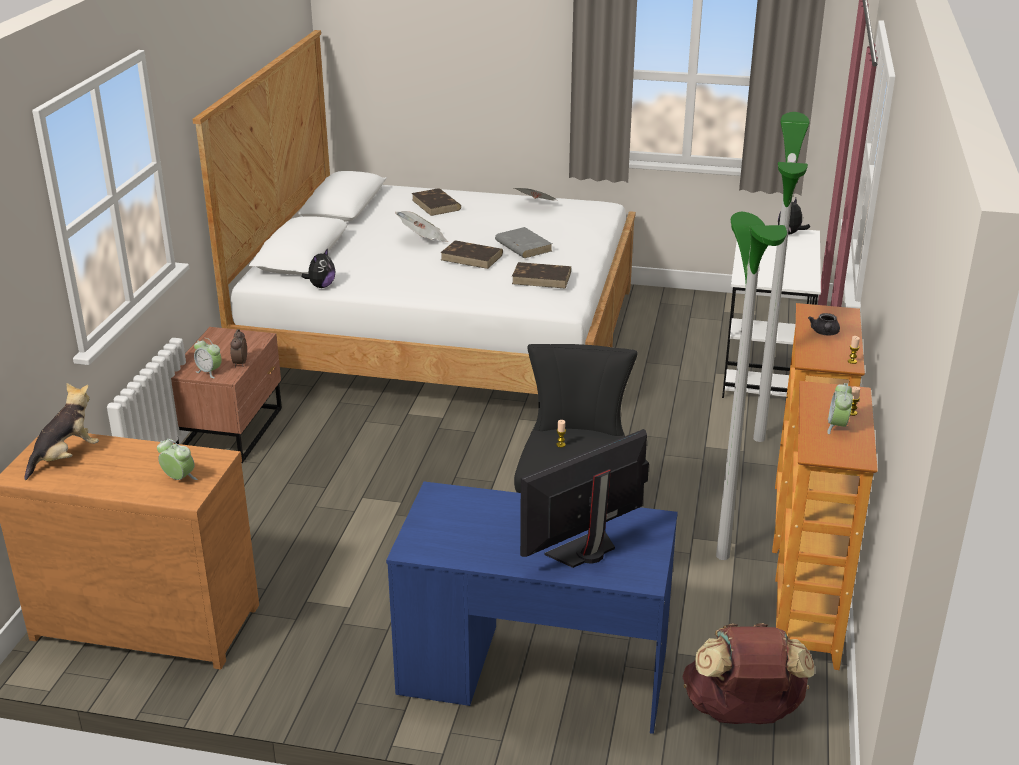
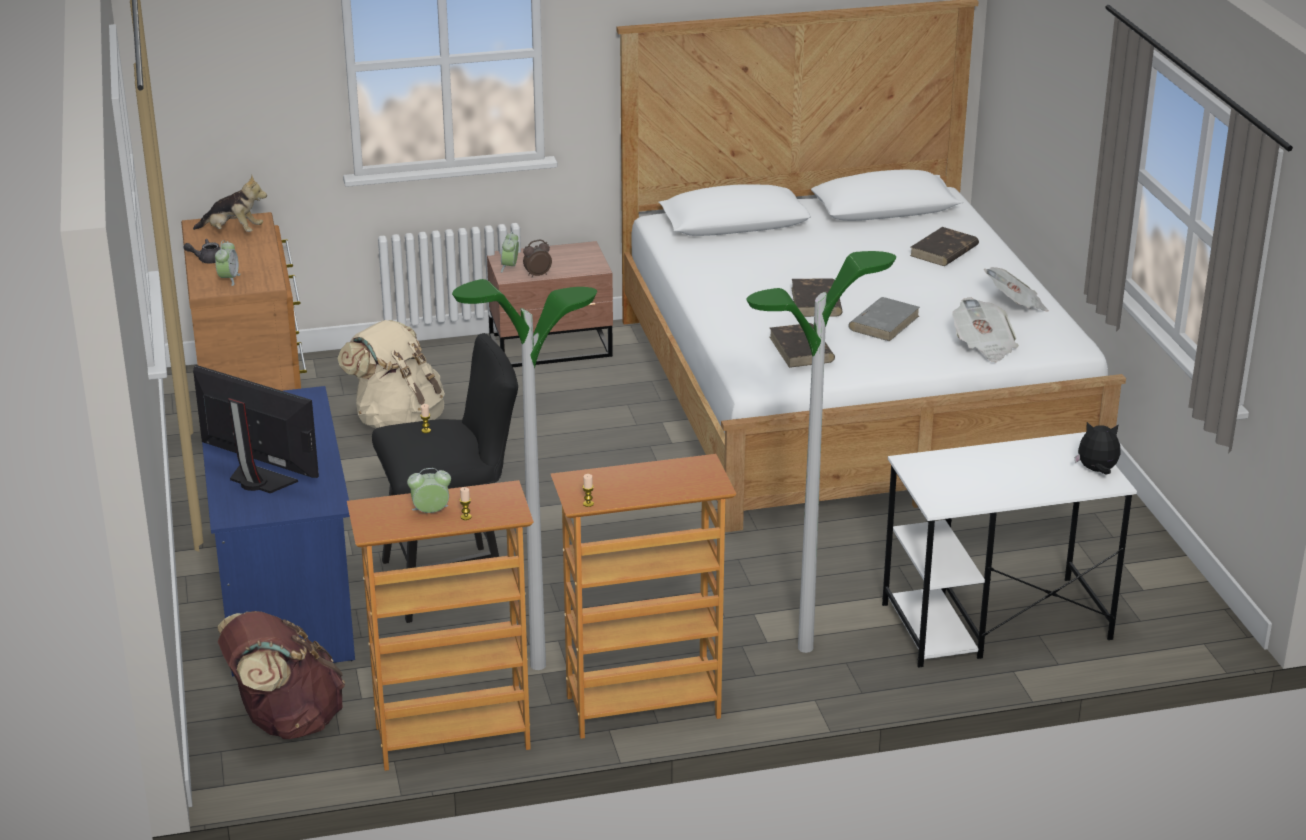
camera: 65 degrees right, 0 degrees up
plush toy [301,248,336,288] -> none
newspaper [395,211,448,242] -> newspaper moved to [952,297,1018,362]
grey teapot [808,313,840,335] -> grey teapot moved to [183,239,220,264]
none -> beige backpack [337,320,445,428]

